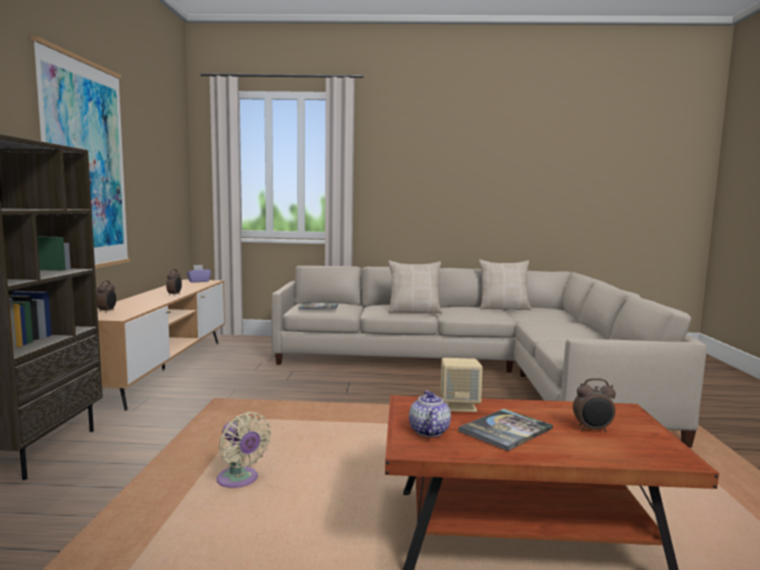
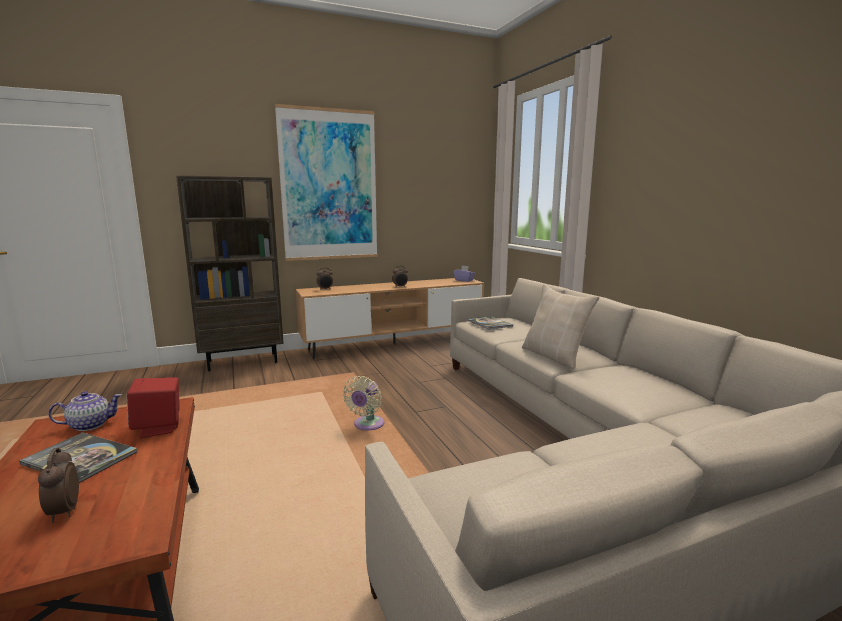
camera: 65 degrees right, 5 degrees up
beige fan [216,412,271,488] -> beige fan moved to [343,376,384,430]
beige speaker [441,358,483,412] -> red speaker [127,377,180,438]
beige pillow [479,259,532,310] -> none

